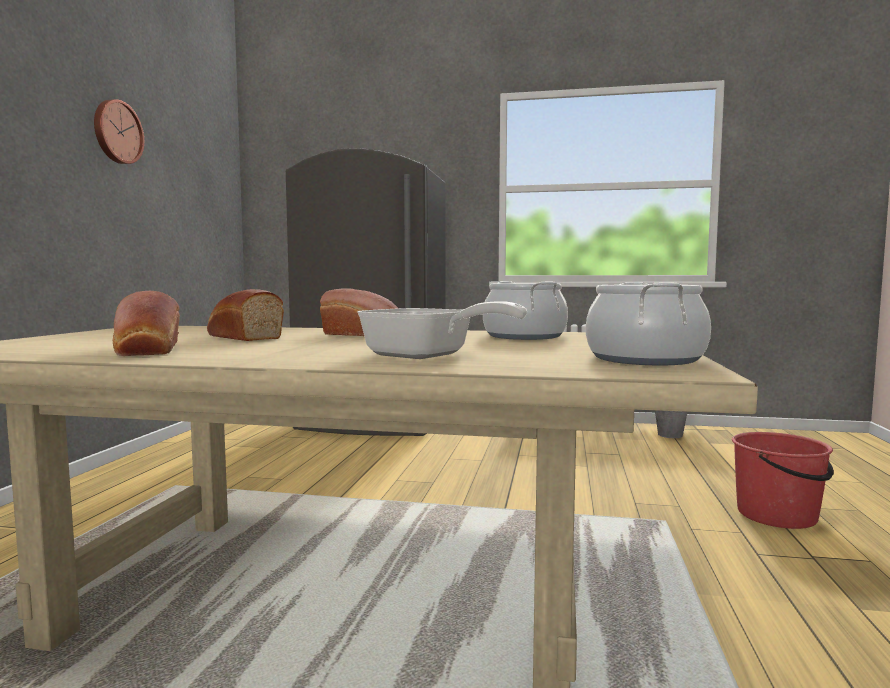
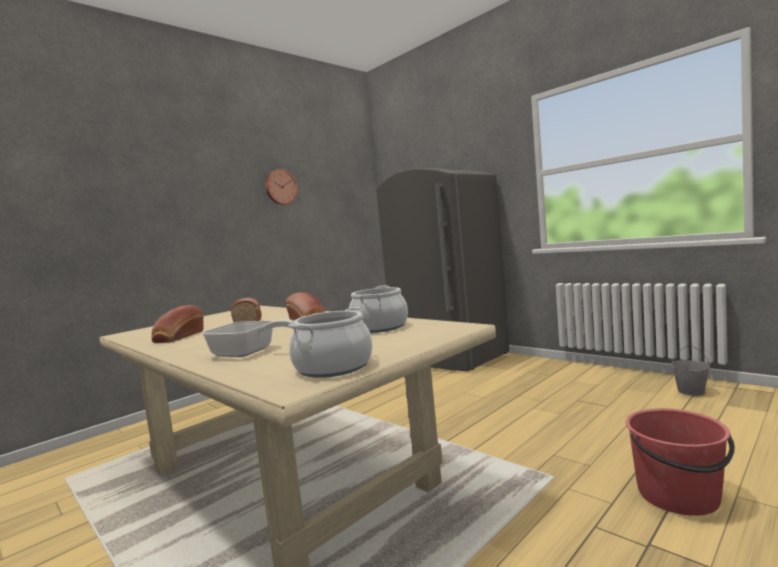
camera: 35 degrees right, 0 degrees up
frying pan [357,301,527,359] -> frying pan turned 45 degrees counterclockwise [202,319,294,357]

